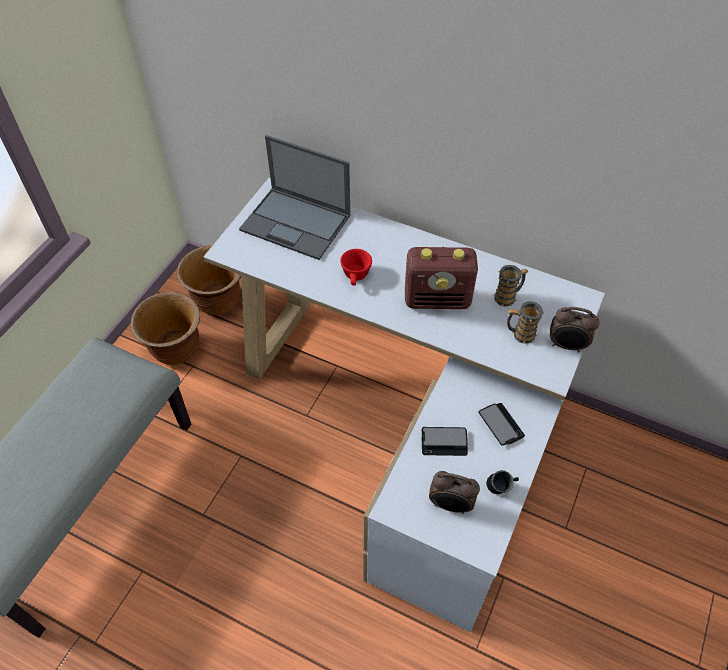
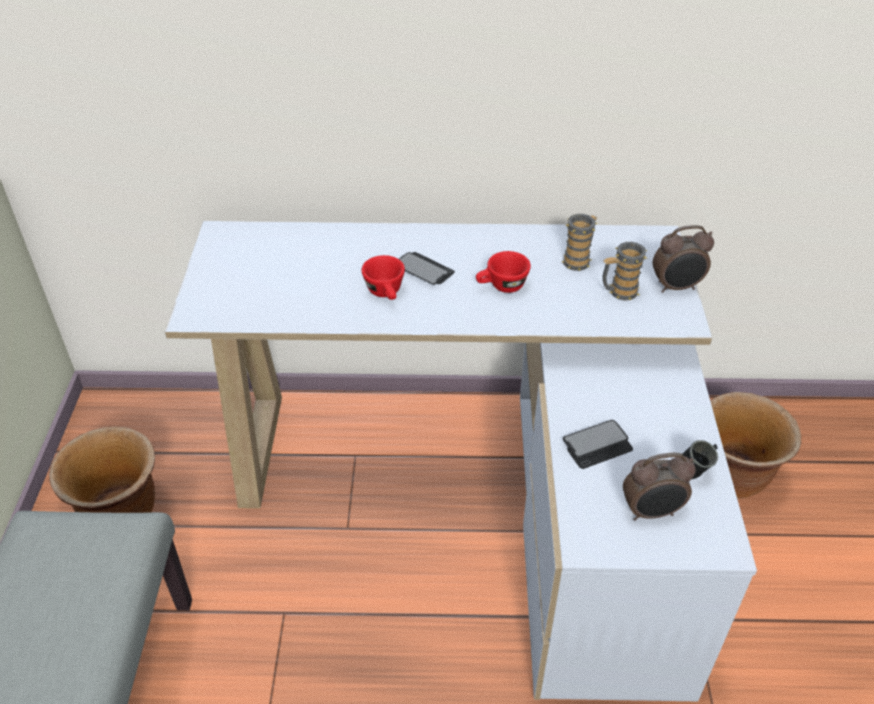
camera: 25 degrees left, 10 degrees down
brown planter [177,245,241,315] -> brown planter moved to [710,392,801,498]
laptop [239,135,351,260] -> none
radio [405,247,478,309] -> red cup [476,251,531,293]
phone [478,403,525,446] -> phone moved to [399,252,455,285]

